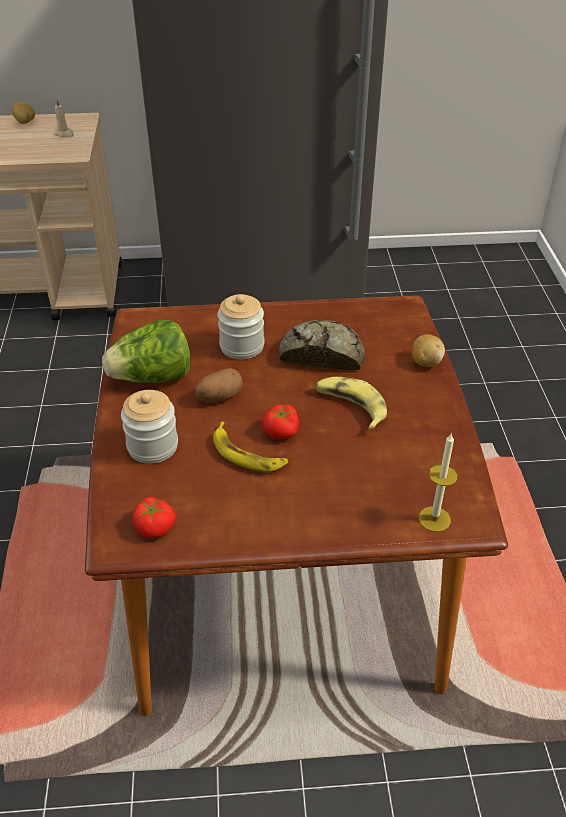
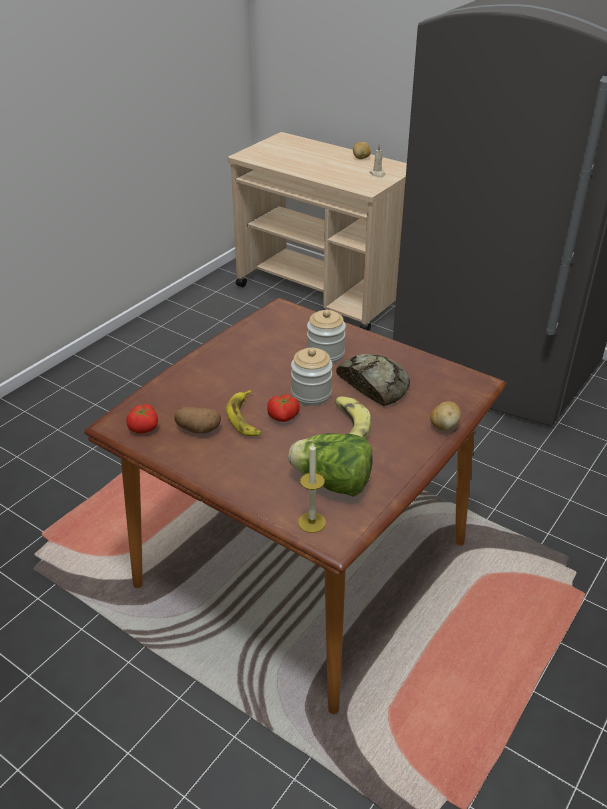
camera: 40 degrees right, 5 degrees down
lettuce [102,320,190,383] -> lettuce moved to [288,433,373,497]
jar [121,390,178,464] -> jar moved to [291,348,333,406]
potato [195,368,243,402] -> potato moved to [175,407,221,433]

